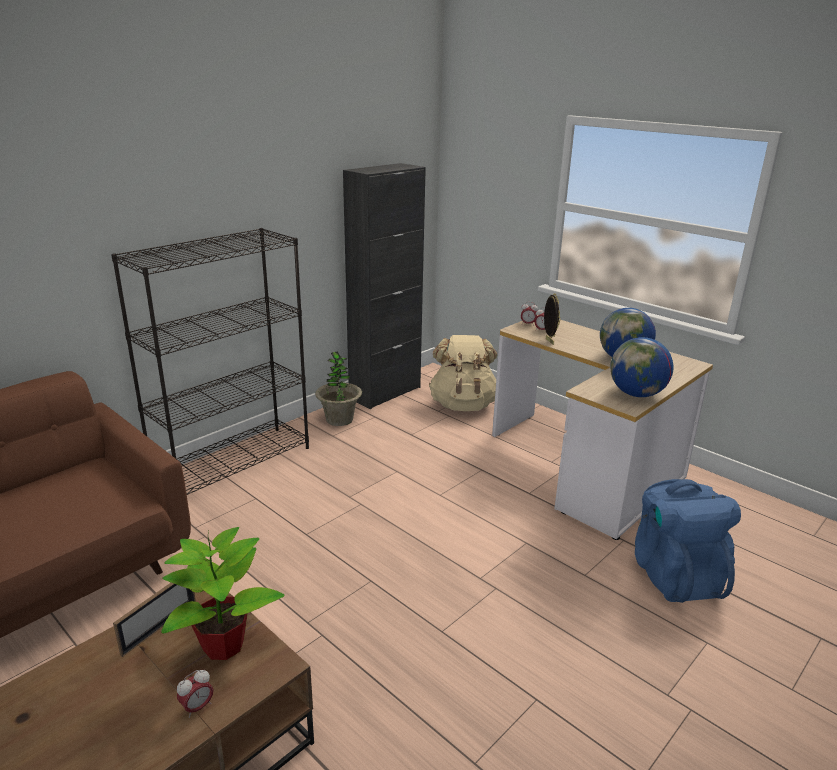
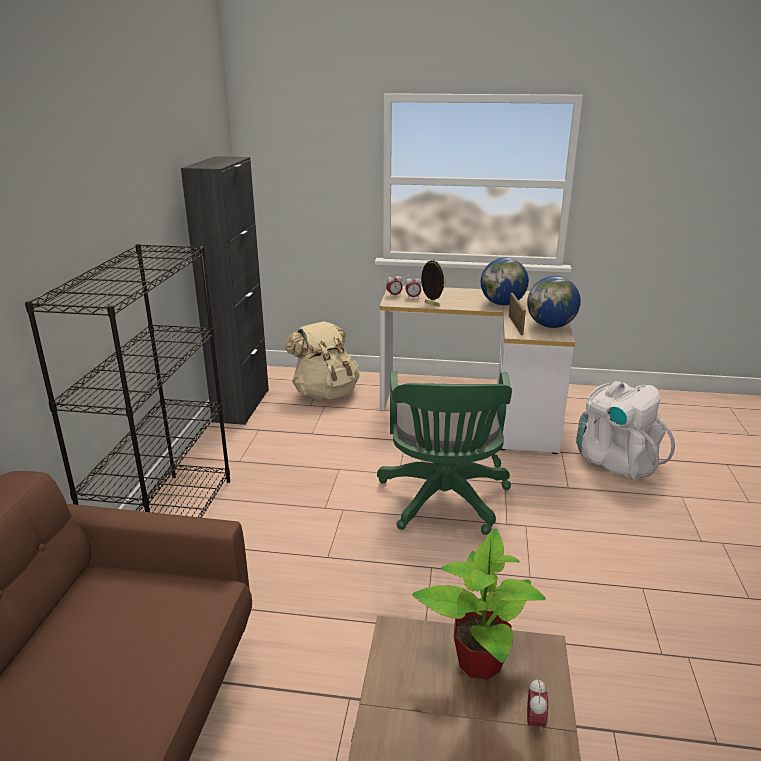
camera: 35 degrees left, 0 degrees up
picture frame [113,583,196,657] -> picture frame moved to [509,293,526,335]
potted plant [315,352,362,426] -> none
blue backpack [635,479,741,603] -> white backpack [576,381,675,481]
none -> green office chair [377,371,512,535]

